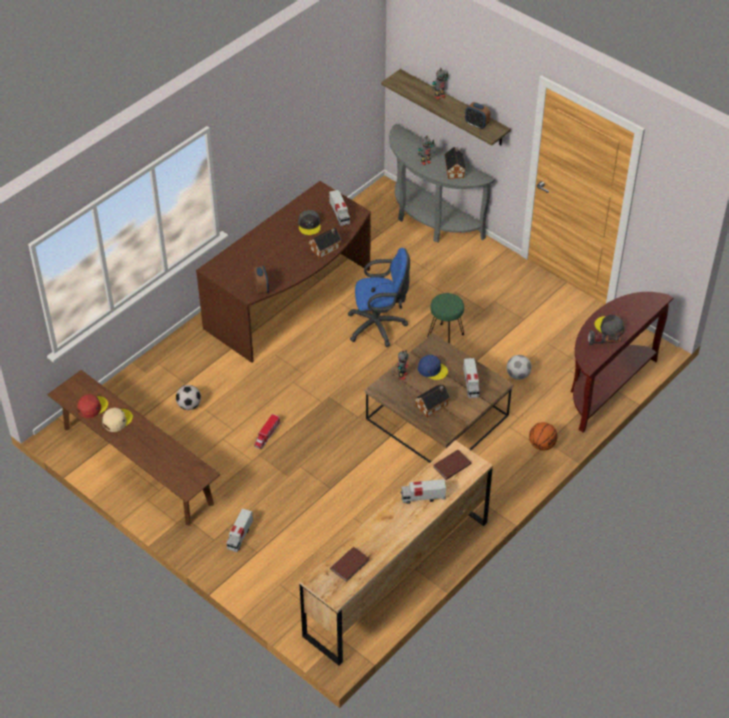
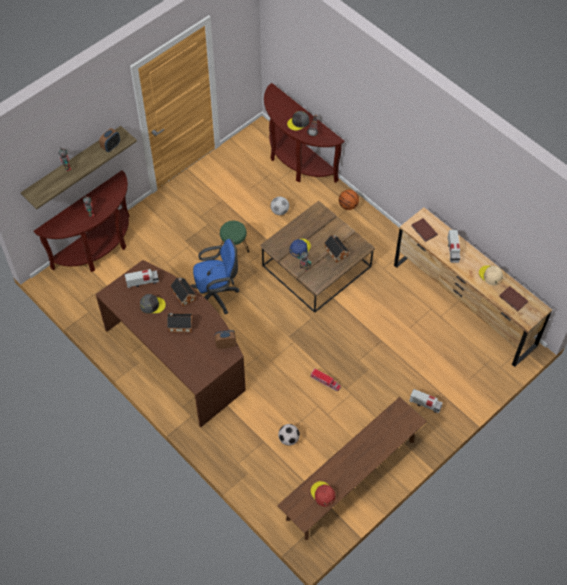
camera: 85 degrees left, 10 degrees up
beige cap [102,408,133,432] -> beige cap moved to [479,265,503,285]
blue office chair [348,248,410,347] -> blue office chair turned 75 degrees clockwise [190,239,239,314]
grey console table [389,124,495,242] -> brown console table [34,170,130,272]
toy house [445,147,466,179] -> toy house moved to [167,313,192,332]
toy truck [463,358,480,398] -> none

